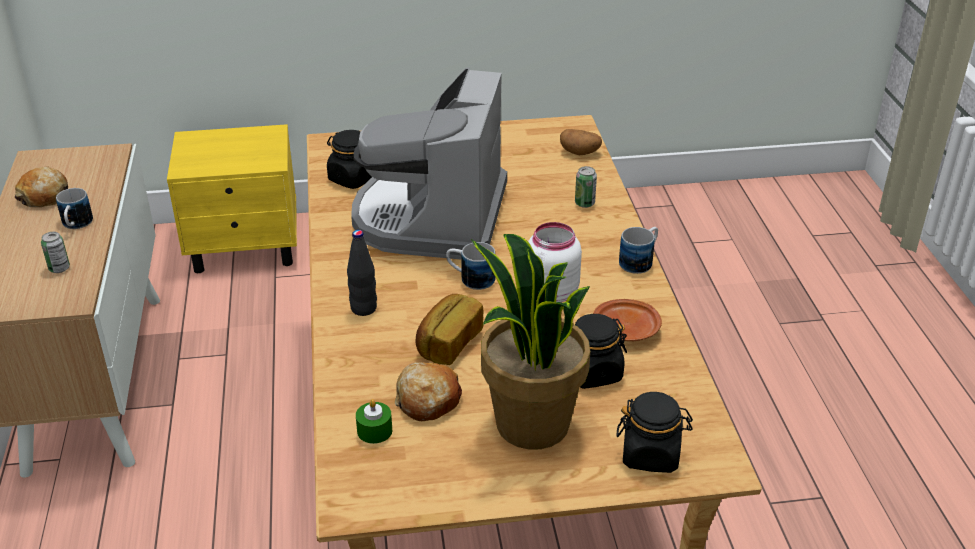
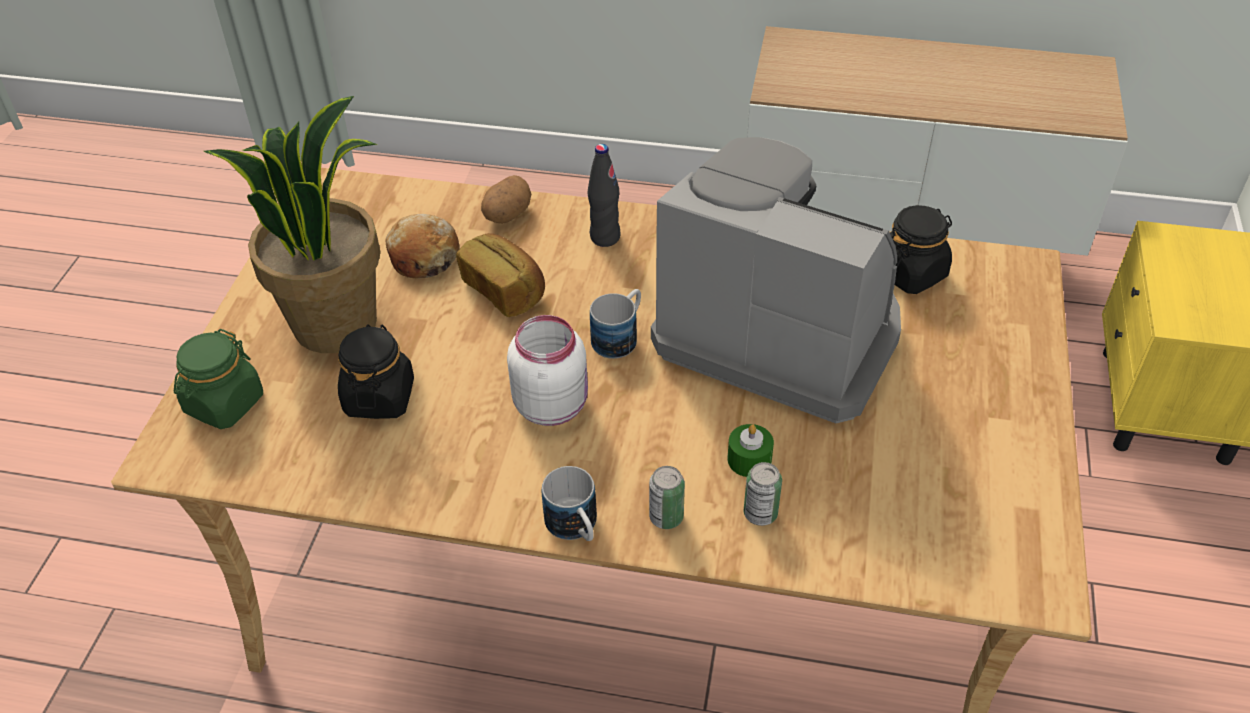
camera: 110 degrees right, 10 degrees up
bread [15,167,68,207] -> none
can [41,232,70,273] -> can moved to [649,466,685,529]
mug [56,188,93,229] -> none
green candle [356,399,392,444] -> green candle moved to [727,424,774,477]
potato [560,129,602,155] -> potato moved to [481,175,531,224]
brown plate [593,299,662,341] -> none
black jar [616,392,693,473] -> green jar [174,329,263,429]

